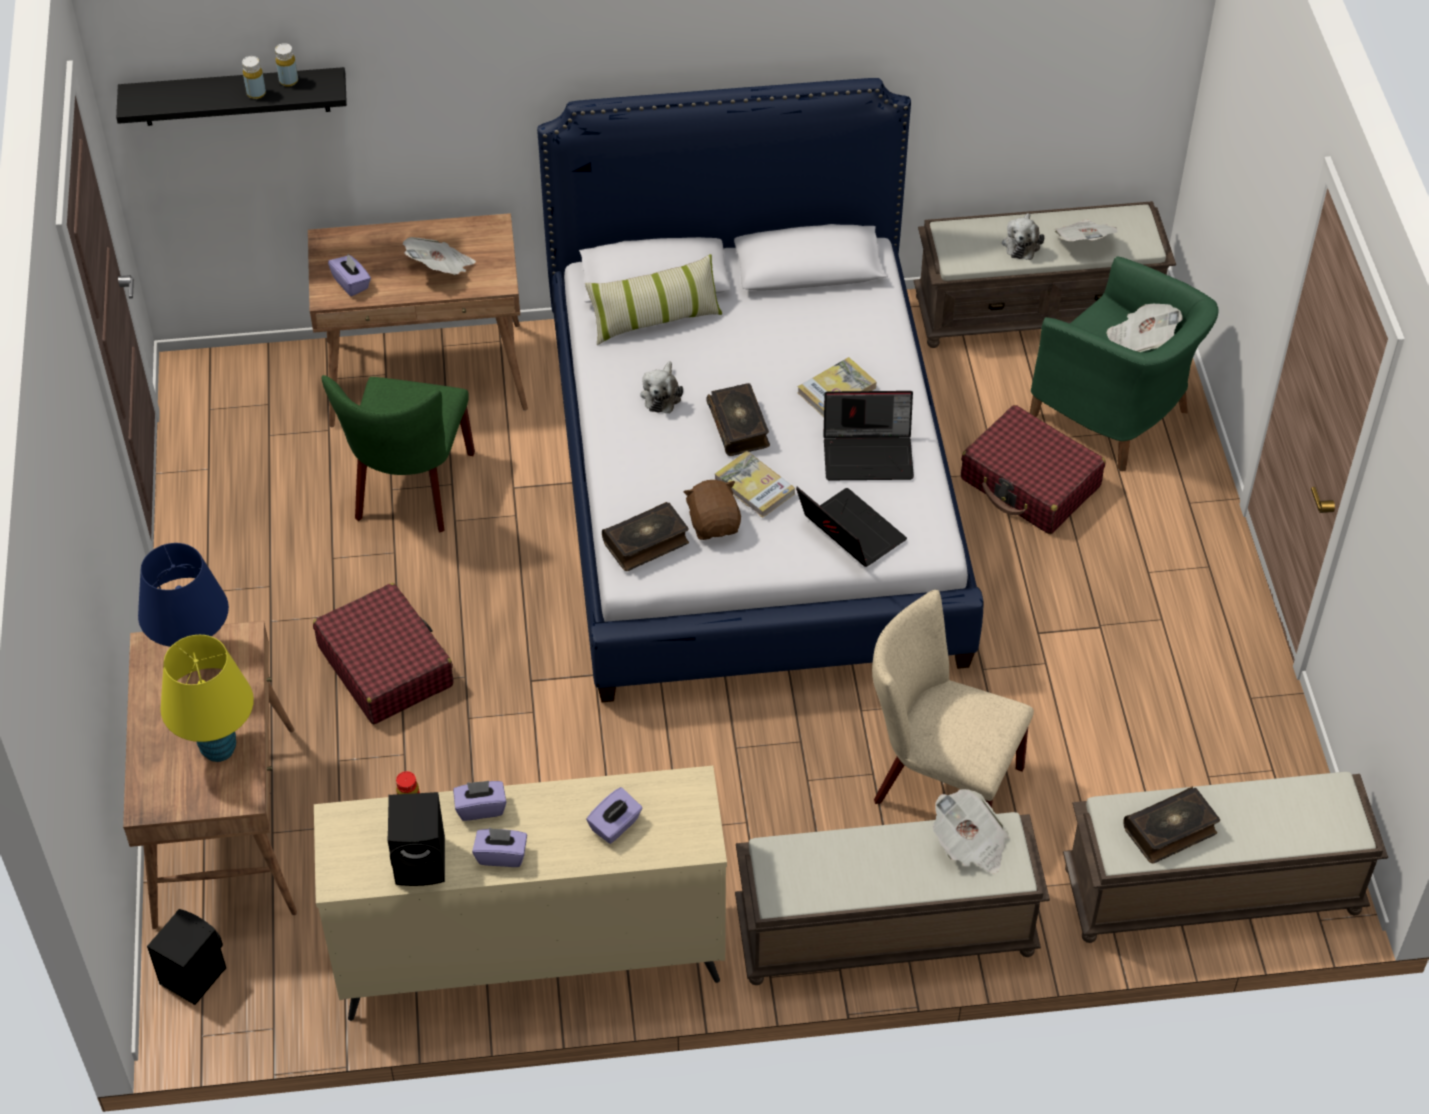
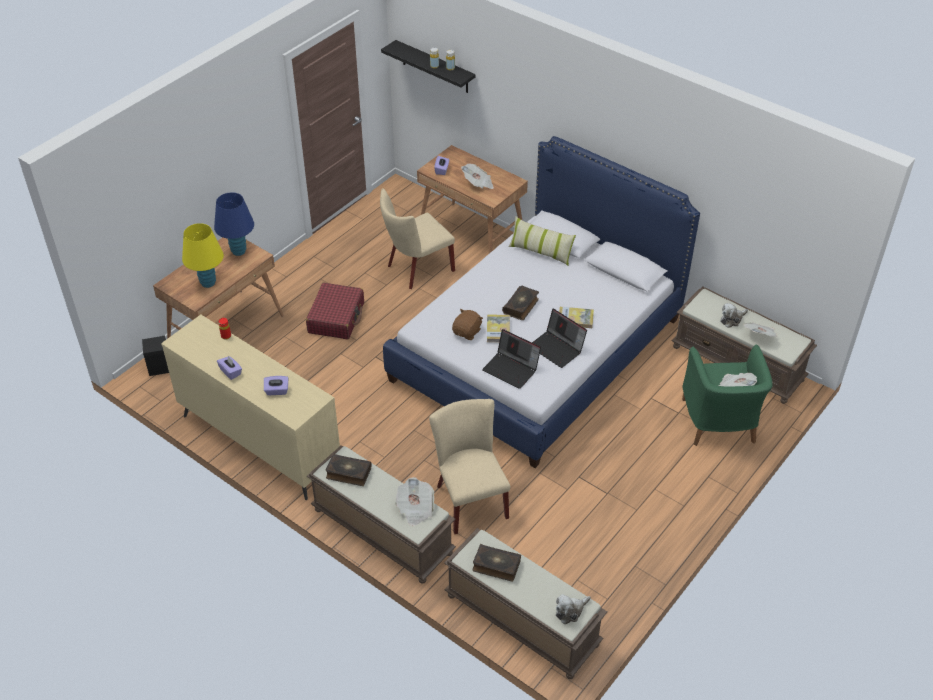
camera: 45 degrees right, 5 degrees down
green chair [322,375,475,533] -> beige chair [380,188,455,289]
black speaker [388,792,445,886] -> none
purple tissue box [453,781,506,821] -> none
book [602,502,689,571] -> book moved to [326,454,372,486]
plush toy [640,361,683,413] -> plush toy moved to [556,594,591,624]
laptop [796,487,907,567] -> laptop turned 120 degrees clockwise [482,329,541,389]
red suitcase [961,405,1106,534] -> none

